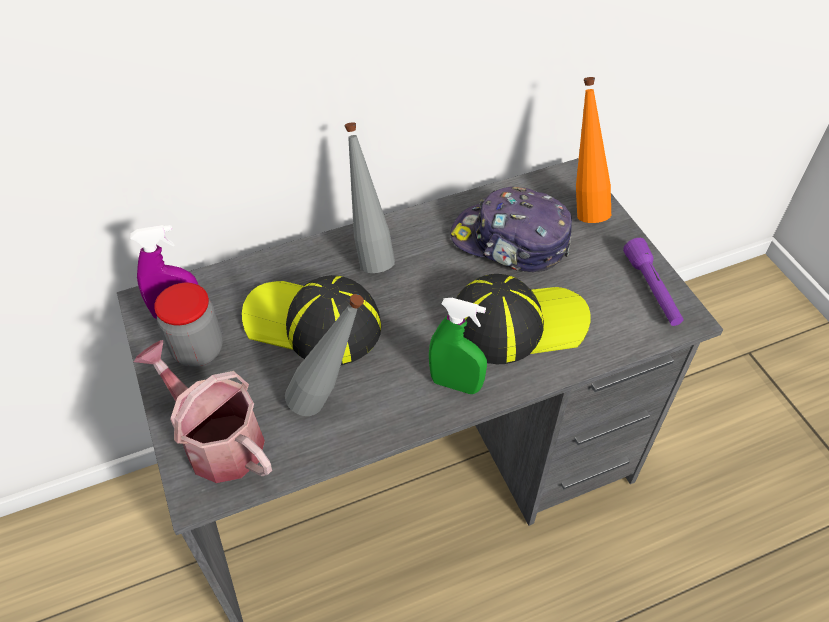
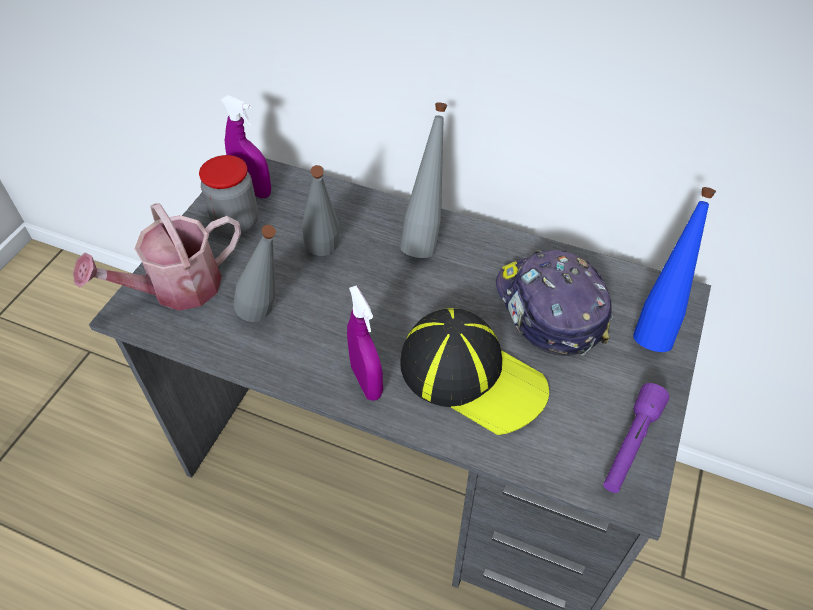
camera: 45 degrees right, 0 degrees up
watering can [134,340,272,483] -> watering can turned 120 degrees counterclockwise [73,203,241,311]
cap [242,275,381,365] -> grey bottle [302,165,339,256]
green spray bottle [429,298,487,394] -> purple spray bottle [347,285,383,401]
orange bottle [576,77,611,223] -> blue bottle [633,187,716,352]

